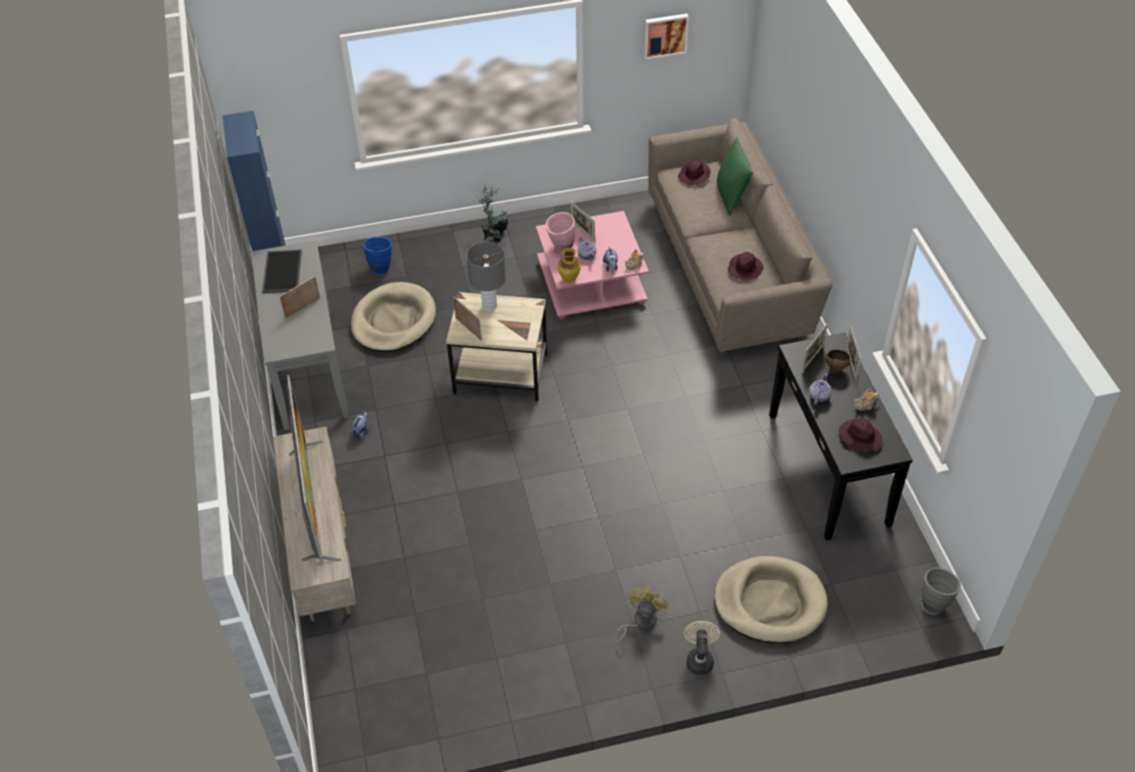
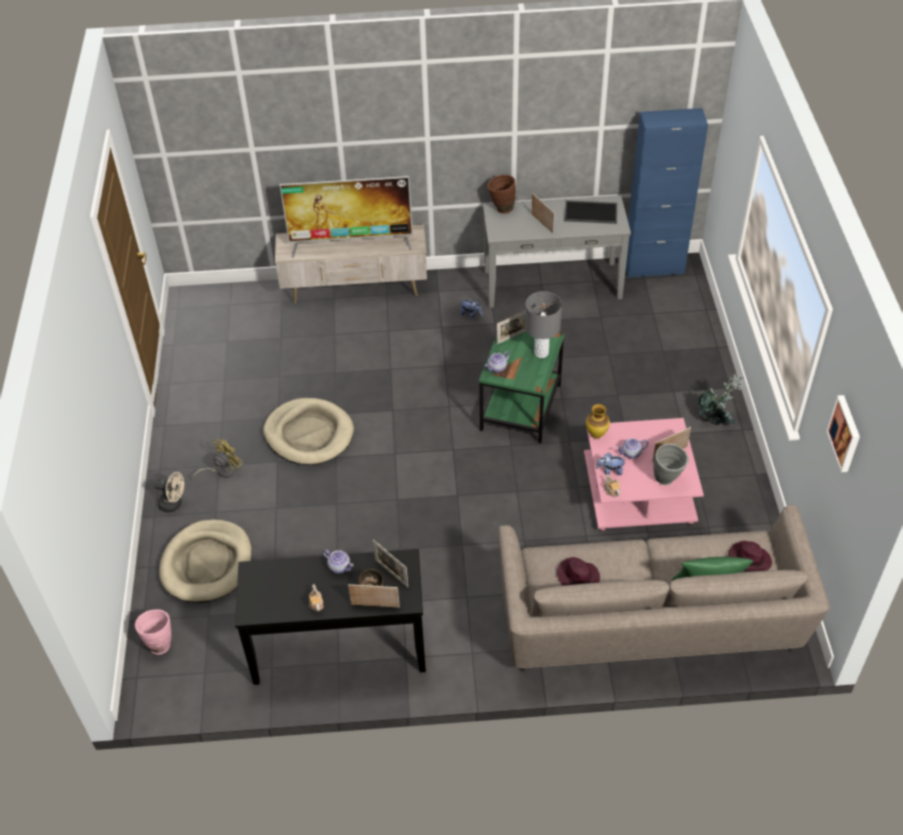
camera: 100 degrees right, 0 degrees up
beige dog bed [351,282,436,352] -> beige dog bed moved to [263,398,354,465]
blue vase [363,237,392,275] -> none
beige side table [446,292,547,402] -> green side table [479,332,565,443]
pink vase [546,212,575,253] -> pink vase moved to [135,609,171,655]
yellow fan [615,586,668,644] -> yellow fan turned 75 degrees counterclockwise [192,439,243,479]
purple hat [839,418,883,451] -> none
grey vase [922,567,961,615] -> grey vase moved to [654,443,689,485]
none -> teapot [485,351,510,373]
none -> brown vase [488,175,516,214]

